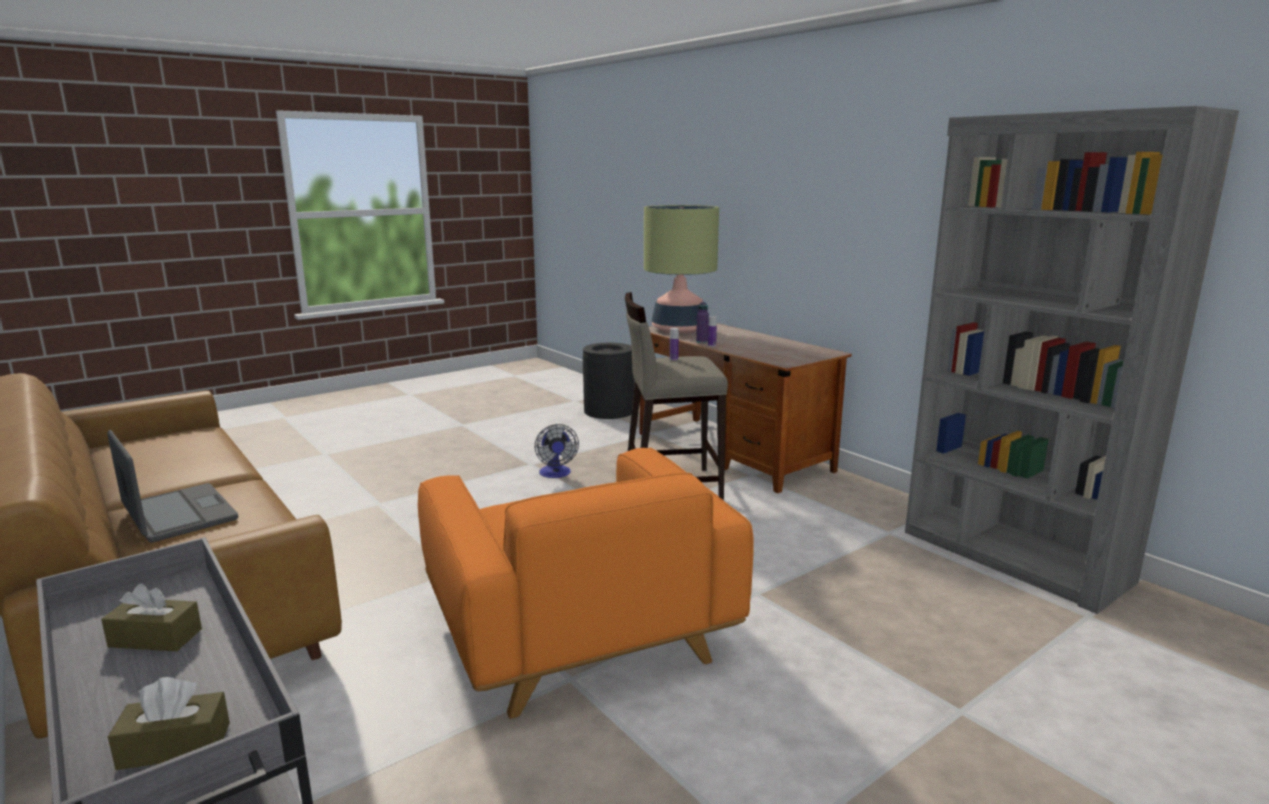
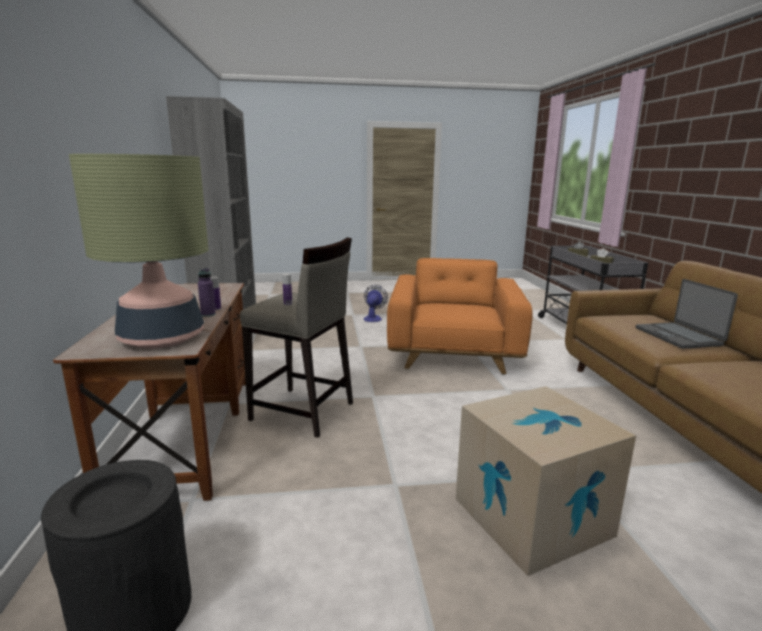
camera: 150 degrees left, 0 degrees up
fan [535,424,579,478] -> fan moved to [364,285,388,322]
none -> cardboard box [456,386,636,576]

